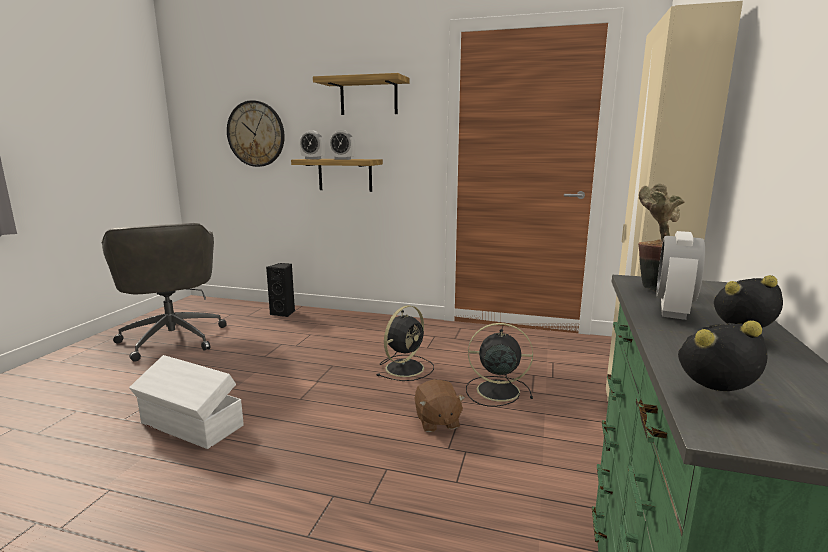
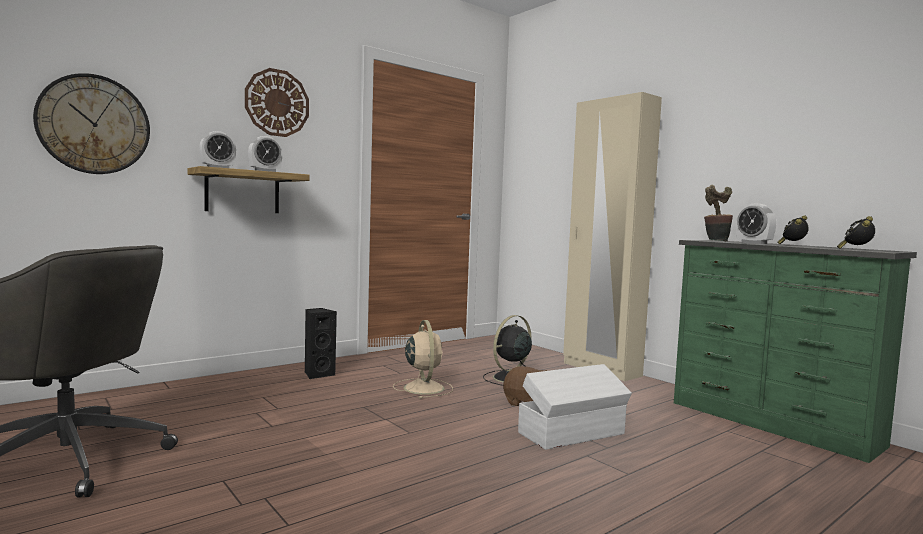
camera: 55 degrees left, 10 degrees down
white storage box [129,355,244,449] -> white storage box moved to [518,364,632,450]
black speaker [266,263,295,317] -> black speaker moved to [305,308,337,379]
shelf [313,73,409,115] -> wall clock [245,68,309,137]
black fan [376,305,434,381] -> beige fan [393,320,453,399]

